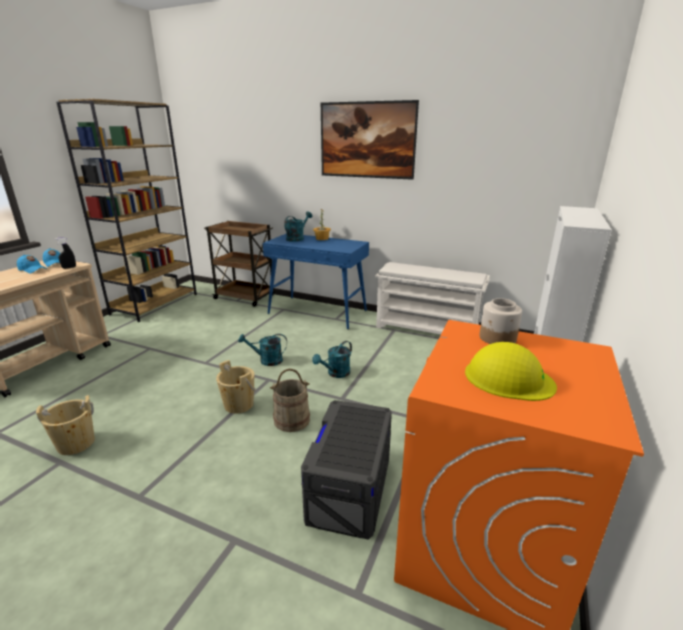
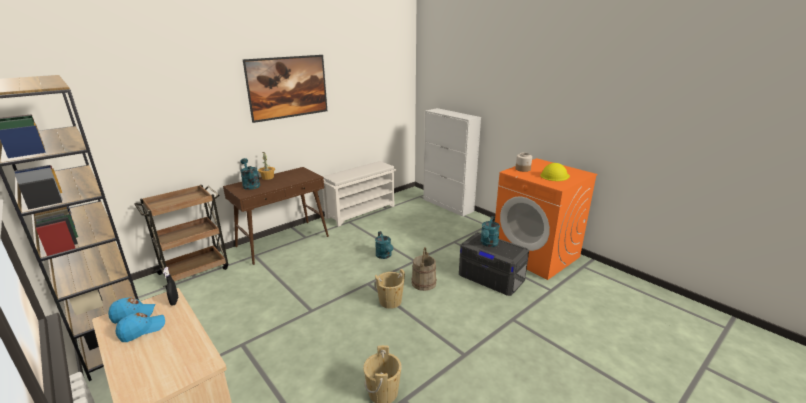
camera: 65 degrees left, 0 degrees up
turquoise watering can [238,334,287,366] -> turquoise watering can moved to [481,216,500,247]
blue console table [263,234,369,329] -> brown console table [223,167,329,265]

